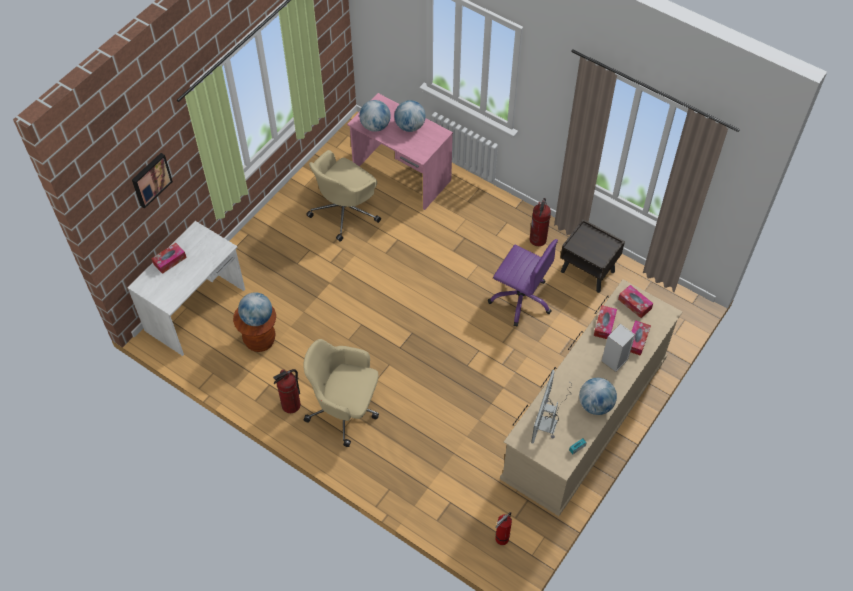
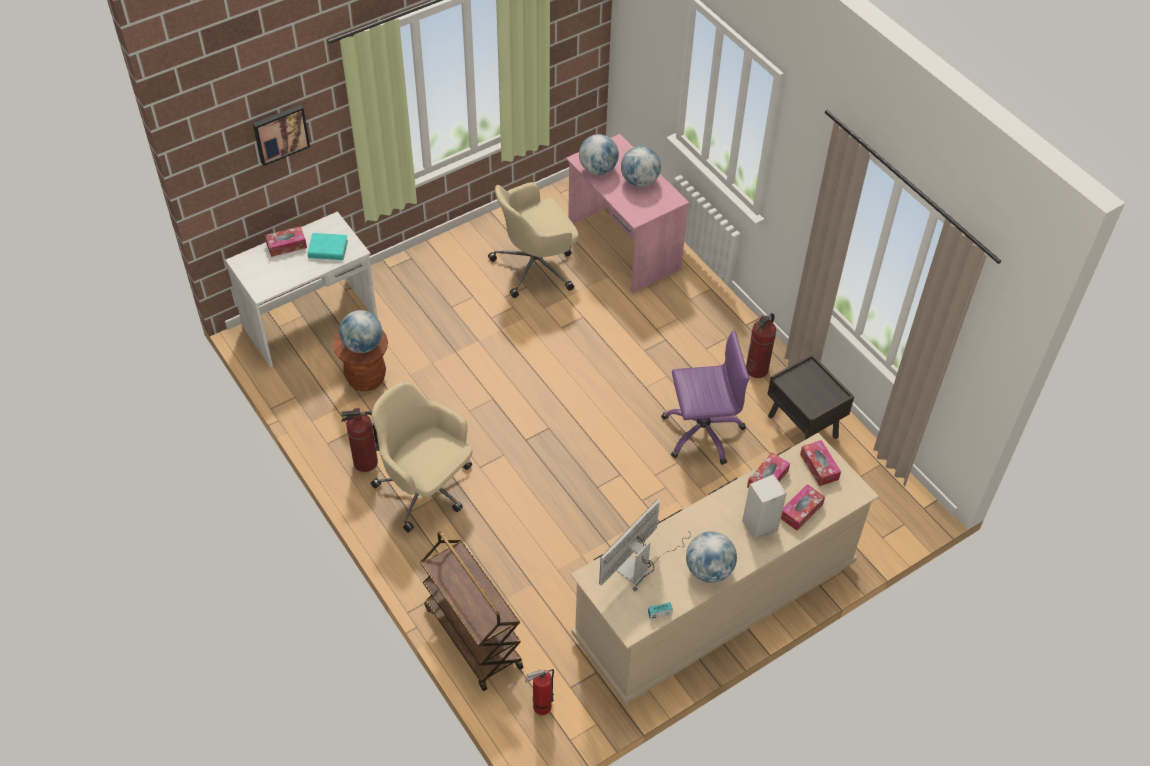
camera: 20 degrees right, 5 degrees down
purple office chair [488,239,558,327] -> purple office chair turned 60 degrees counterclockwise [661,331,749,465]
none -> turquoise book [308,233,348,260]
none -> brown cart [420,531,523,691]

